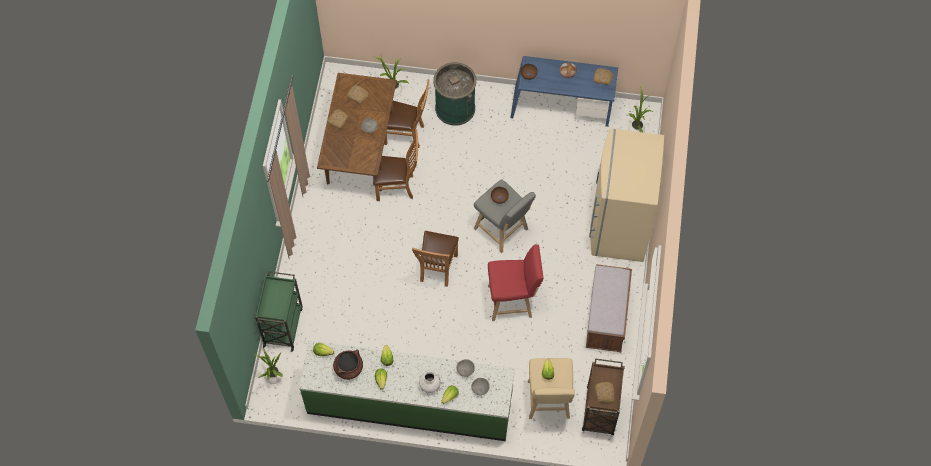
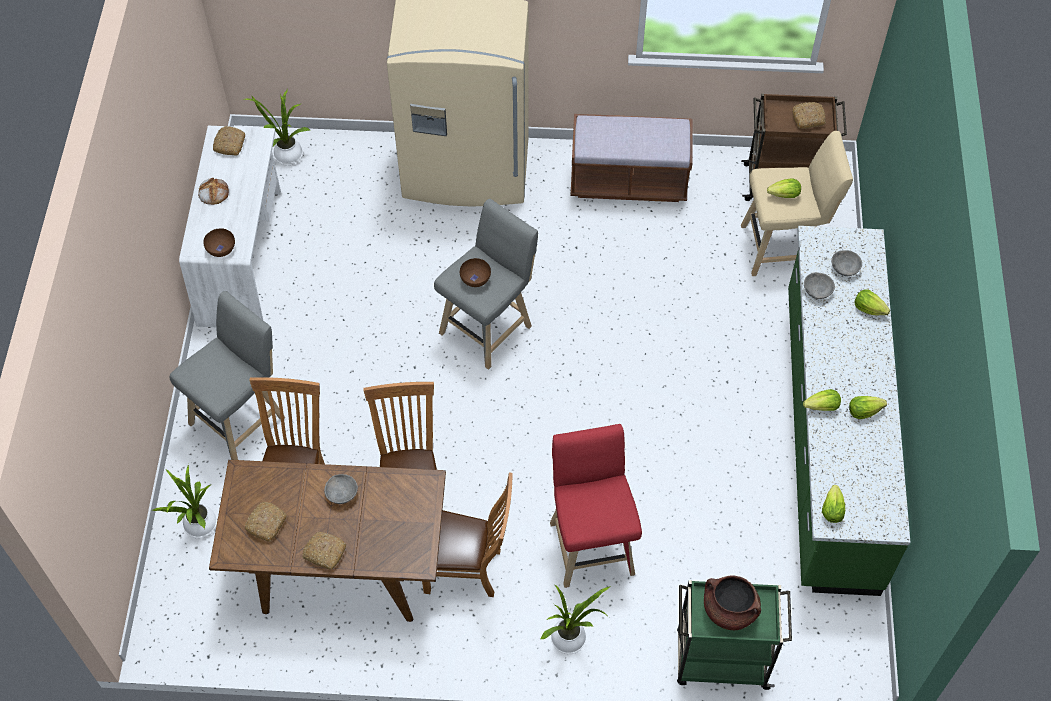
camera: 95 degrees left, 5 degrees down
potted plant [256,348,284,385] -> potted plant moved to [540,584,611,654]
brown cooking pot [333,350,363,380] -> brown cooking pot moved to [704,575,761,630]
brown chair [412,231,459,287] -> brown chair moved to [422,472,513,597]
white vase [419,371,441,393] -> none
green trash can [433,62,477,126] -> grey stool [170,291,285,460]
red stool [488,244,543,321] -> red stool moved to [550,424,642,588]
blue desk [510,56,618,127] -> white desk [179,126,281,328]

